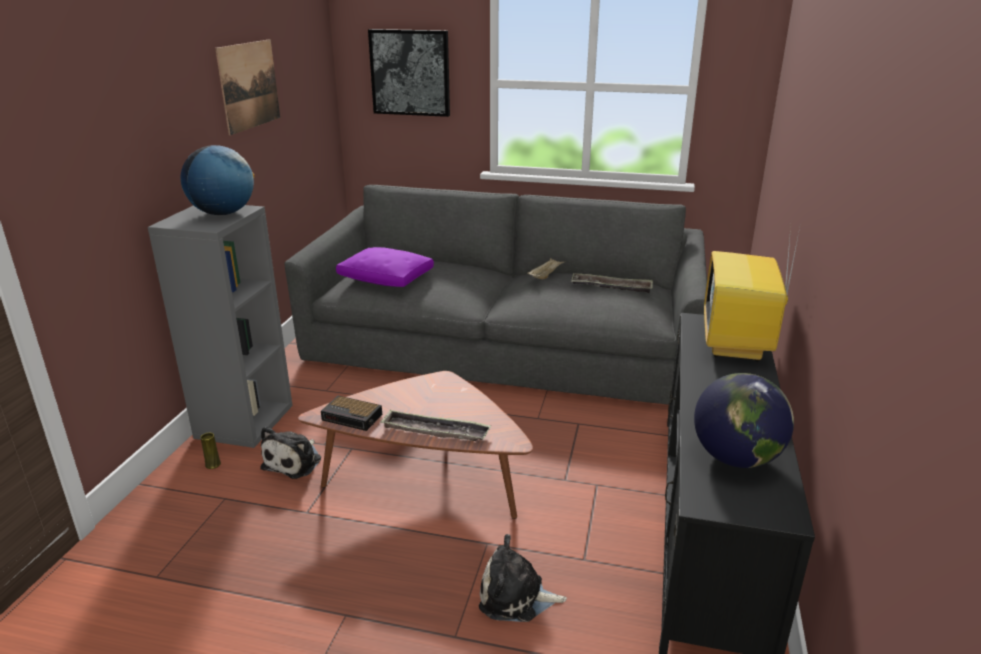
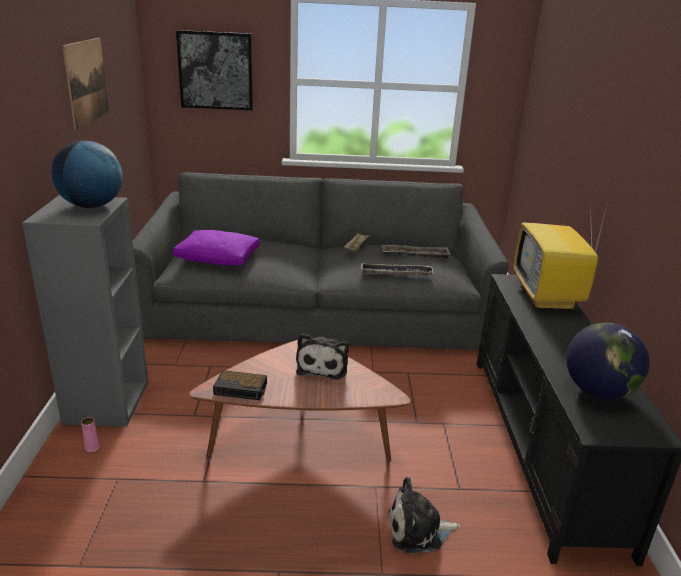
camera: 15 degrees left, 0 degrees up
yellow vase [201,433,221,469] -> pink vase [81,417,100,452]
plush toy [261,427,321,479] -> plush toy moved to [296,333,349,380]
tray [380,409,491,441] -> tray moved to [361,263,434,276]

